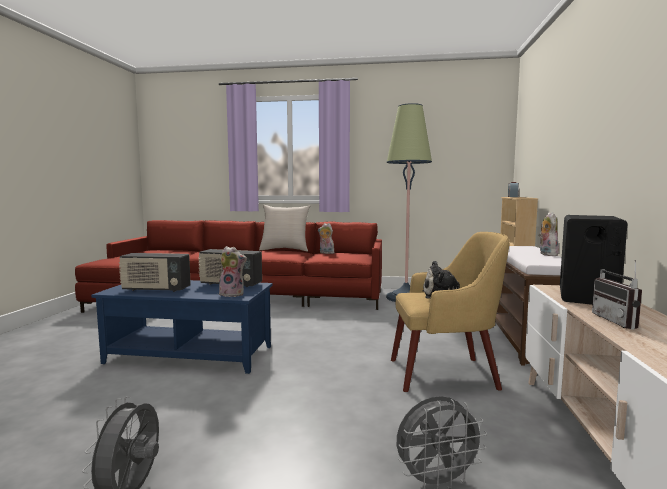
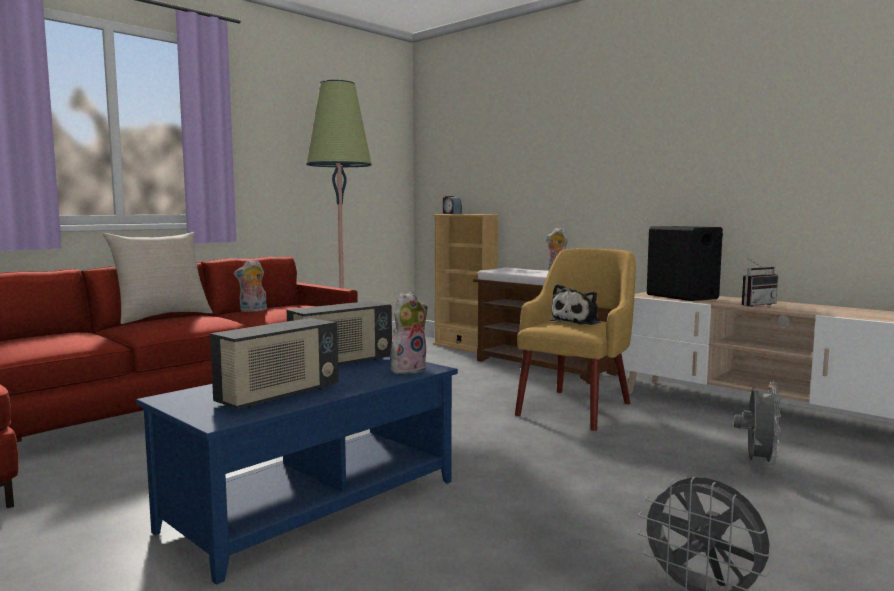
camera: 55 degrees left, 0 degrees up
radio [592,260,642,329] -> radio turned 60 degrees counterclockwise [742,256,779,307]

